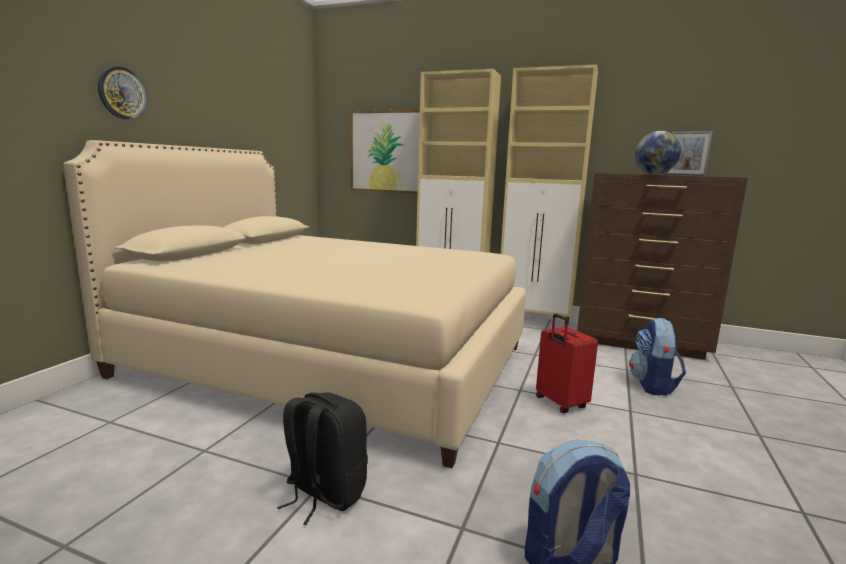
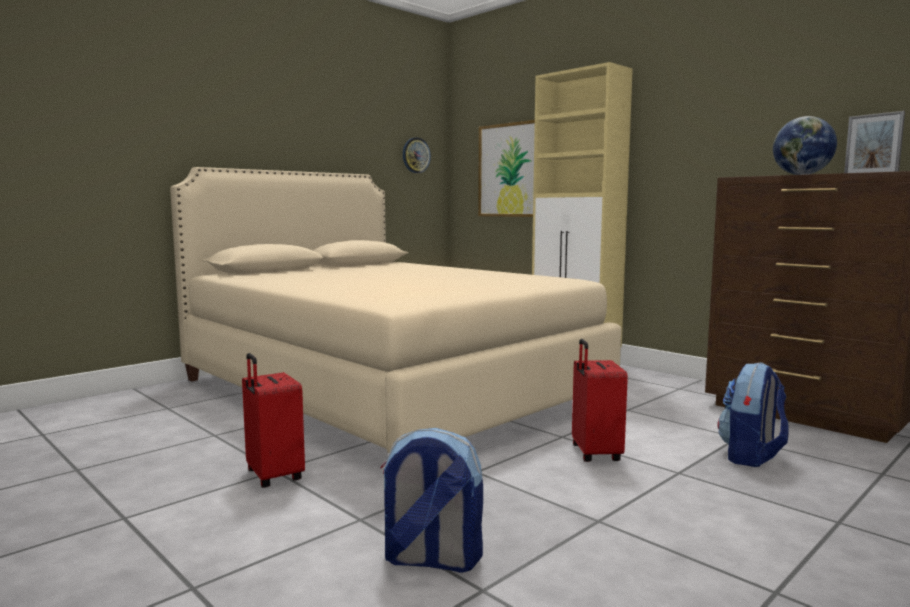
camera: 25 degrees right, 5 degrees down
wall clock [98,66,147,120] -> wall clock moved to [403,137,431,173]
black backpack [277,392,368,525] -> red suitcase [242,353,305,488]
beige cabinet [501,64,598,327] -> none

